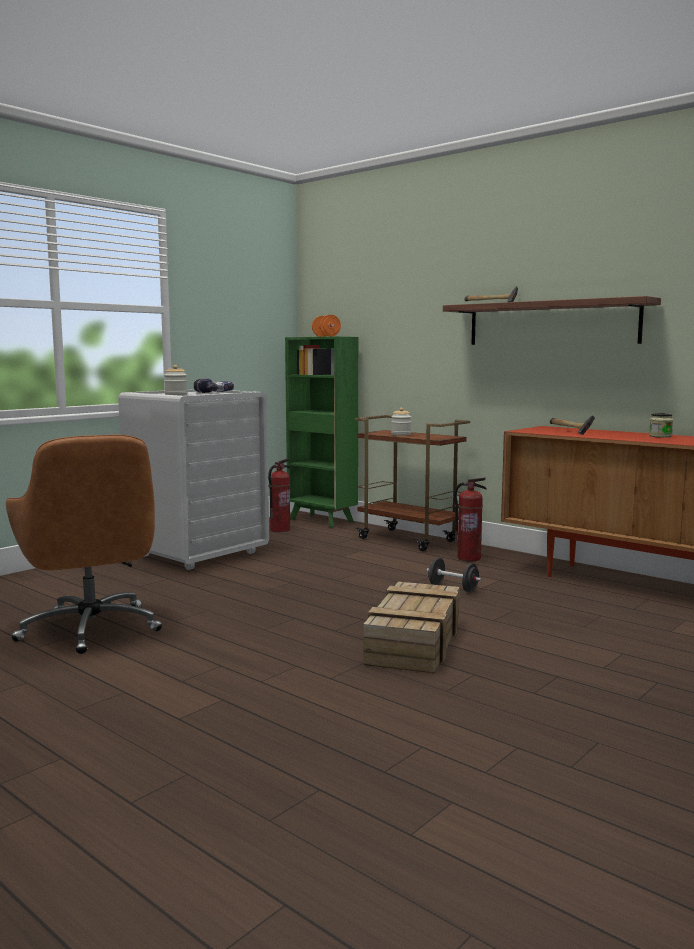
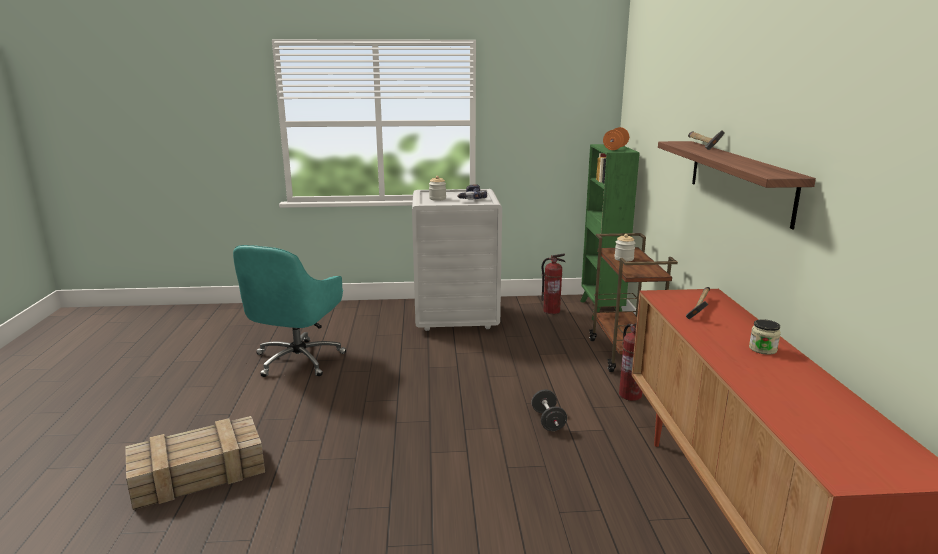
camera: 45 degrees right, 10 degrees up
brown office chair [6,435,162,654] -> turquoise office chair [233,245,346,377]
crate [363,582,460,674] -> crate moved to [125,416,265,510]

